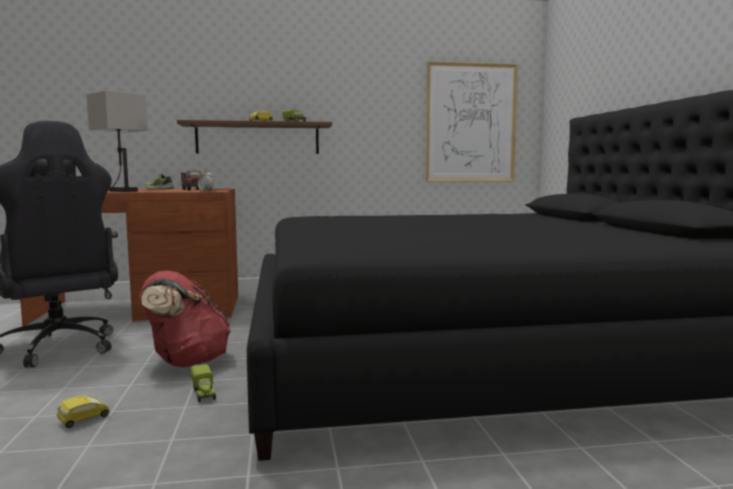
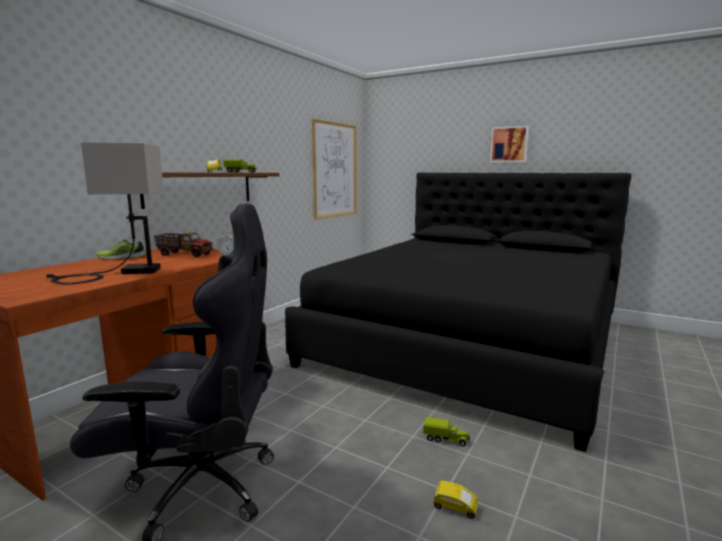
camera: 50 degrees left, 5 degrees up
yellow toy car [57,395,110,428] -> yellow toy car turned 120 degrees clockwise [433,480,478,519]
red backpack [139,271,231,367] -> none
none -> picture [490,126,529,162]

